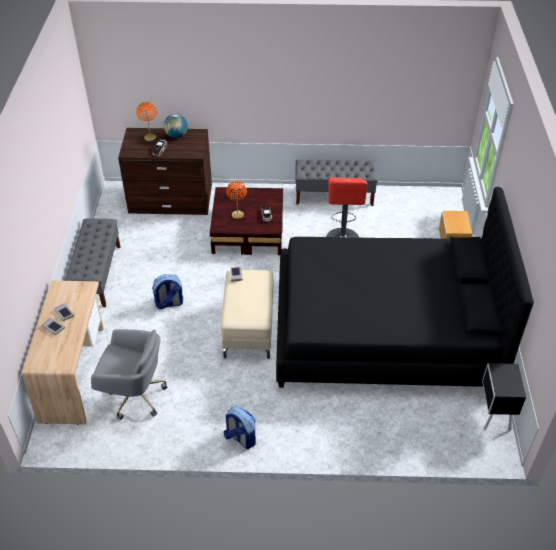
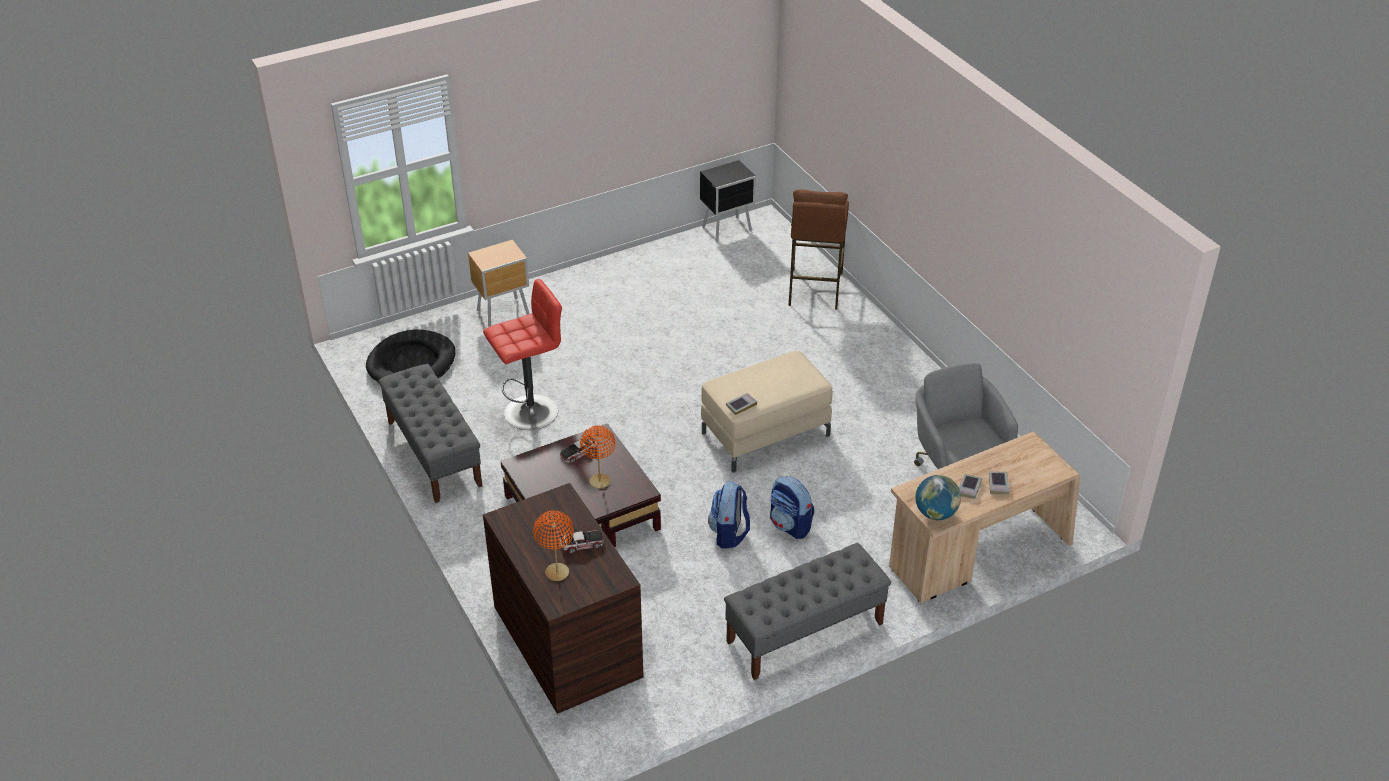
camera: 120 degrees left, 5 degrees down
globe [164,114,188,138] -> globe moved to [915,475,961,520]
backpack [223,406,256,449] -> backpack moved to [708,481,750,548]
black bed [276,187,534,388] -> none
none -> black dog bed [366,330,455,383]
none -> brown stool [789,189,849,310]

